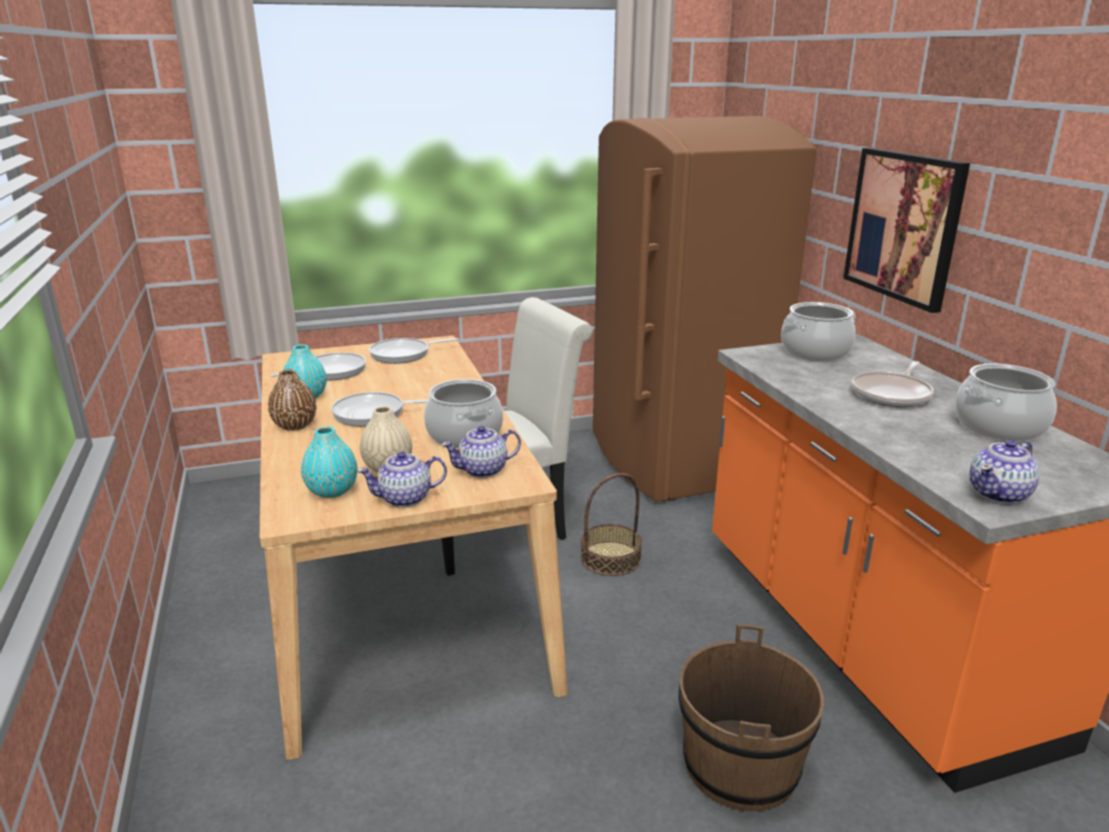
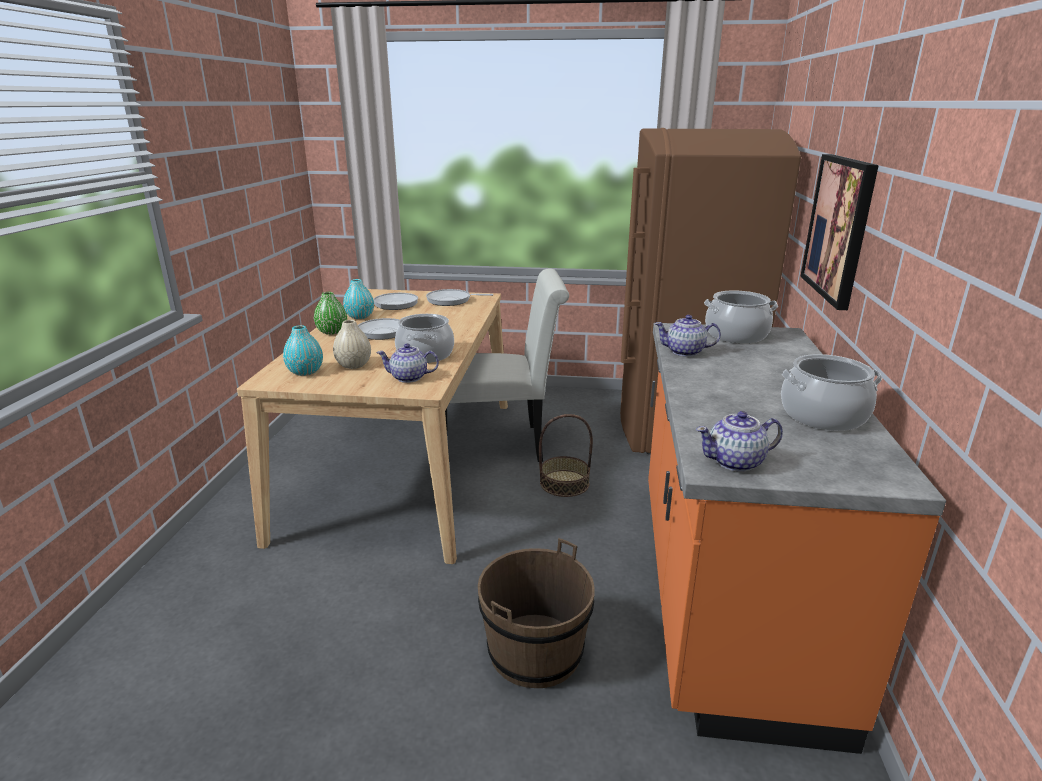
camera: 25 degrees right, 0 degrees up
brown vase [268,369,316,431] -> green vase [314,292,347,335]
teapot [357,451,447,507] -> teapot moved to [654,315,721,357]
frying pan [852,361,934,407] -> none

